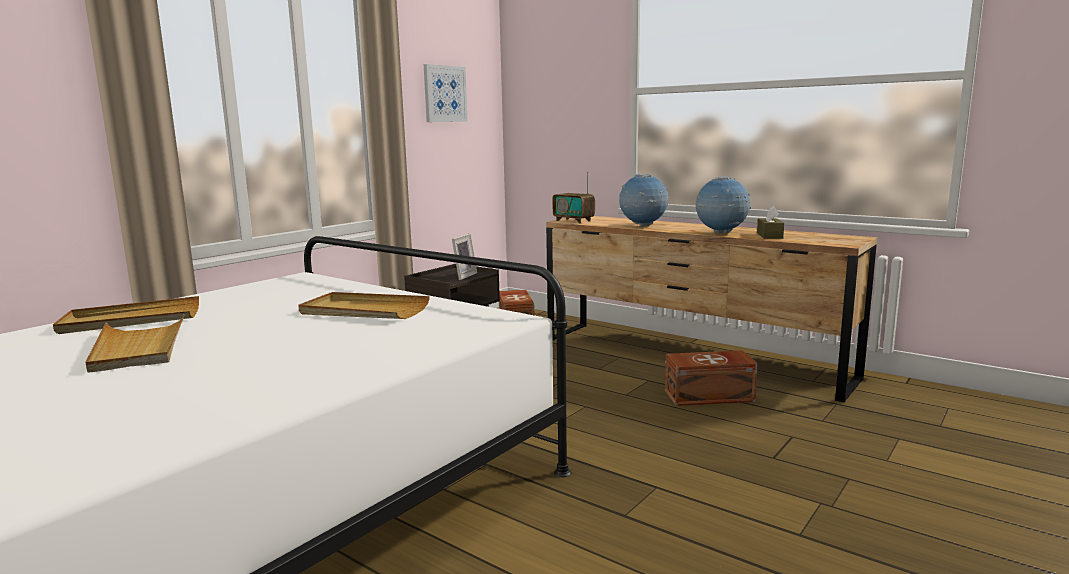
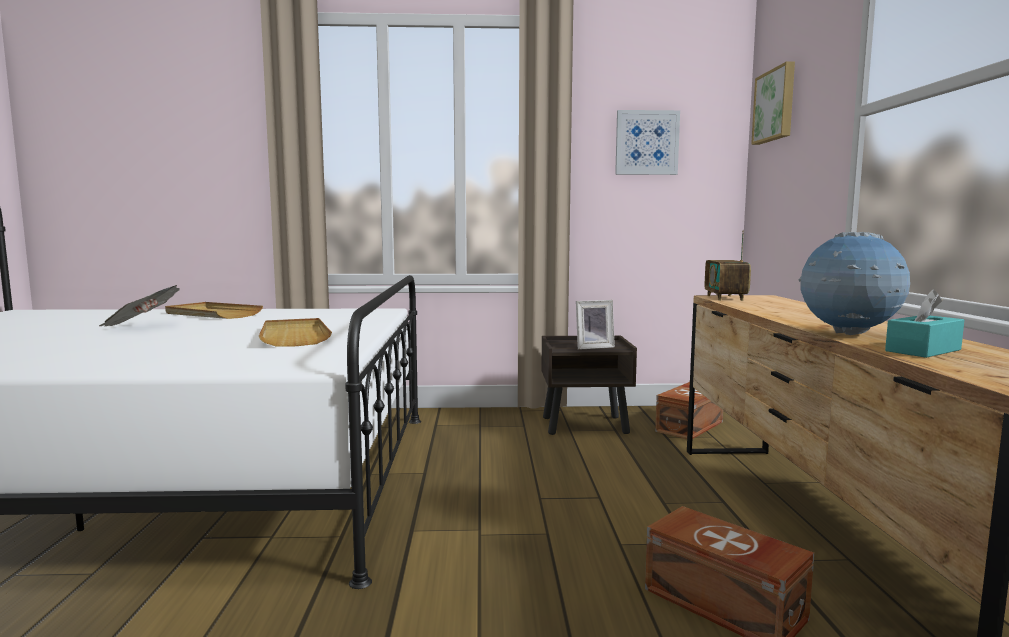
camera: 50 degrees right, 5 degrees down
beige tray [86,314,185,373] -> newspaper [99,285,180,326]
globe [619,174,669,226] -> none
brown tissue box [757,206,784,239] -> turquoise tissue box [885,289,964,358]
none -> picture [751,61,795,145]

